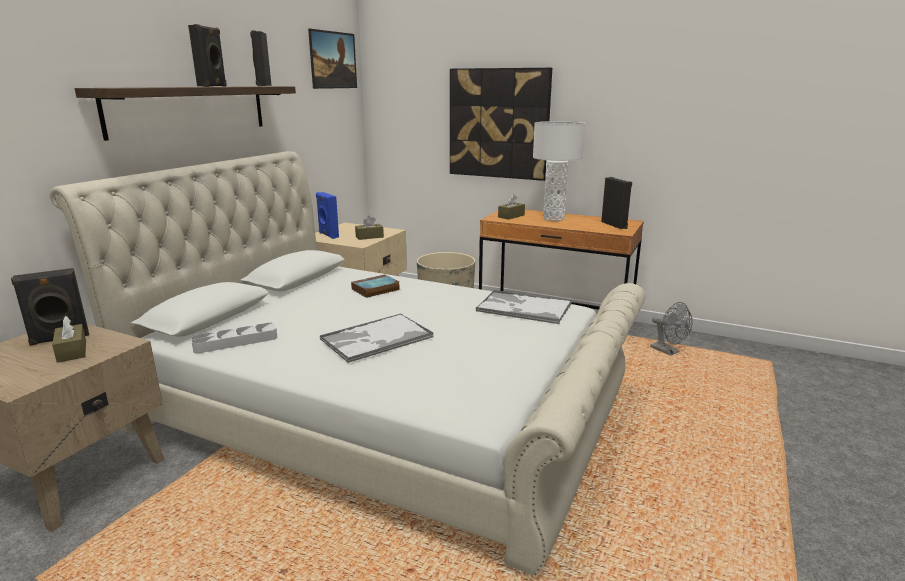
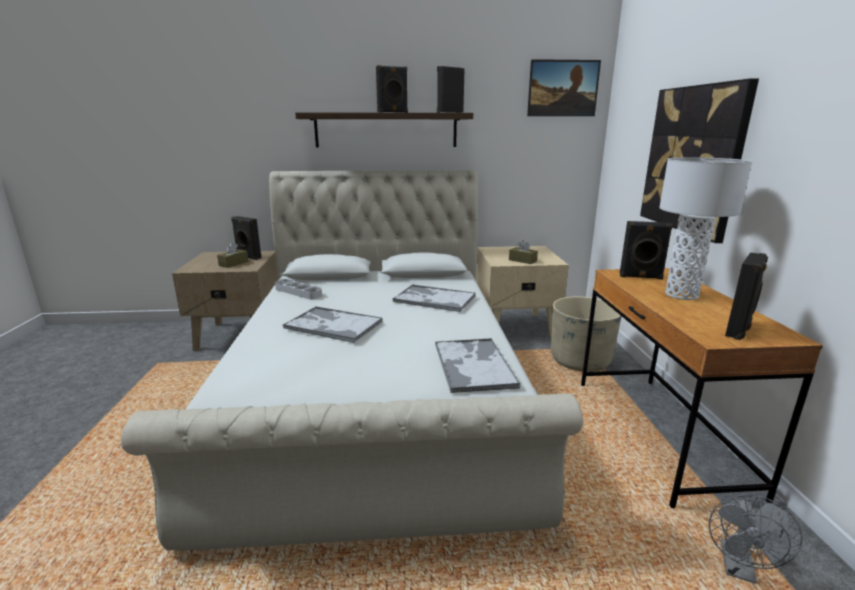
camera: 60 degrees right, 0 degrees up
blue speaker [316,192,339,239] -> none
book [351,275,400,298] -> tray [393,284,476,312]
brown tissue box [498,194,525,220] -> black speaker [620,221,673,279]

